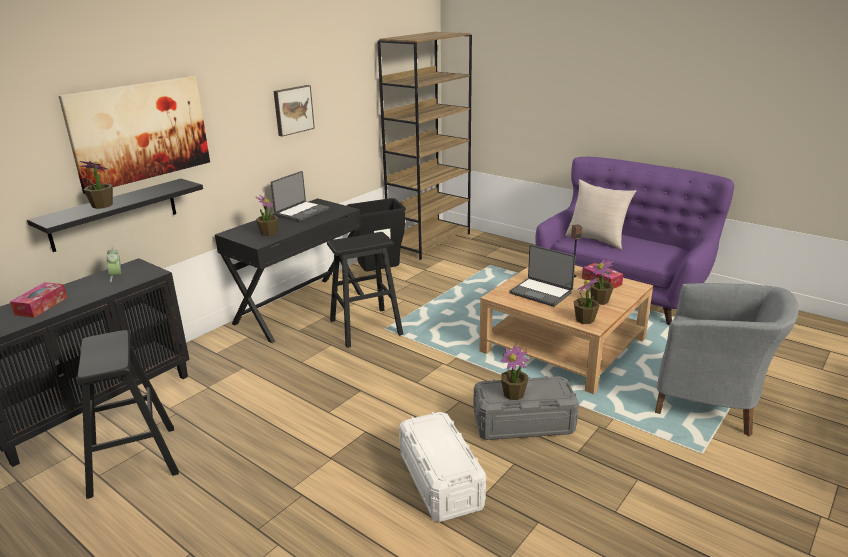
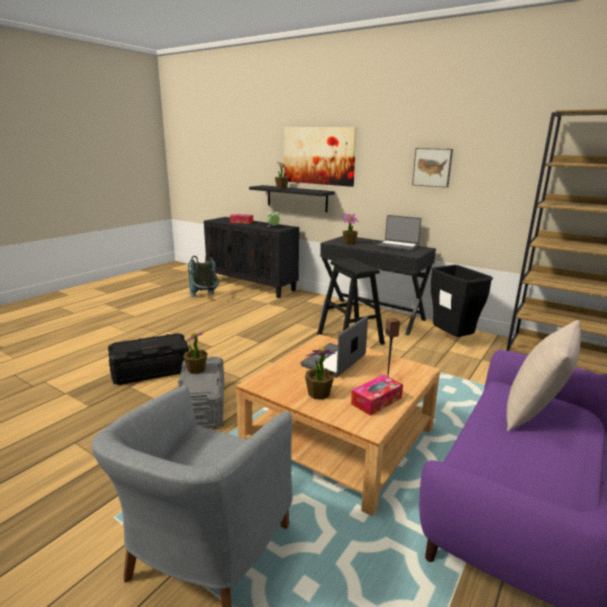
camera: 85 degrees right, 5 degrees down
black stool [77,330,179,499] -> grey backpack [188,254,219,297]
white storage box [399,412,486,522] -> black storage box [108,333,189,385]
potted plant [574,278,599,324] -> none

